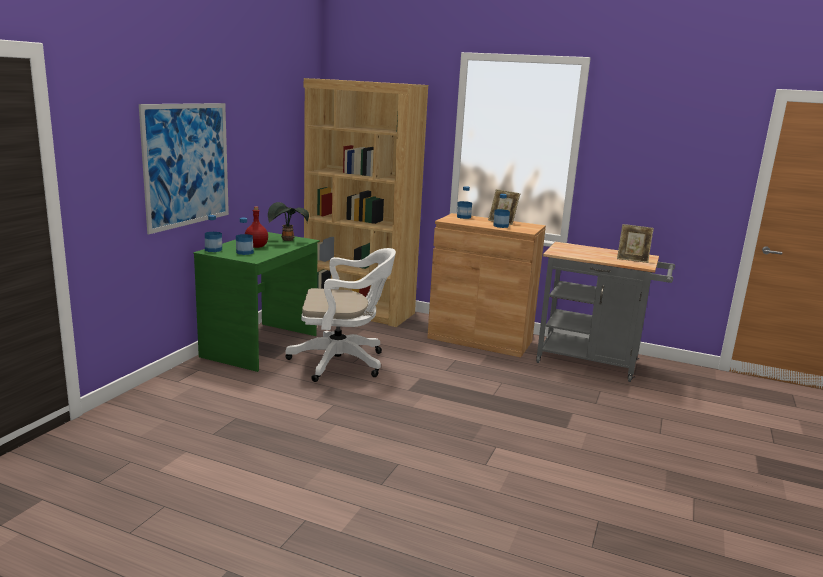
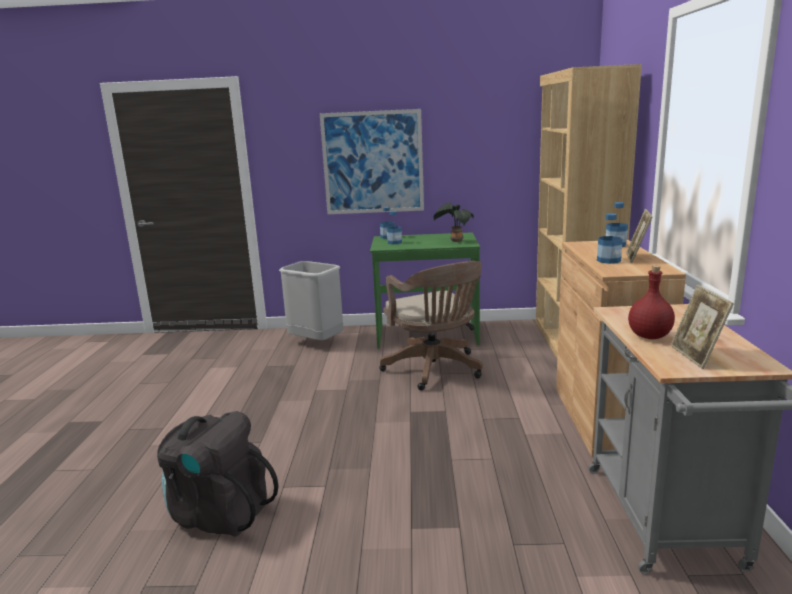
camera: 70 degrees right, 0 degrees up
red bottle [245,206,268,248] -> red bottle moved to [628,265,675,339]
white office chair [285,248,396,382] -> brown office chair [379,261,483,391]
none -> black backpack [157,411,279,537]
none -> grey trash can [279,261,344,340]

